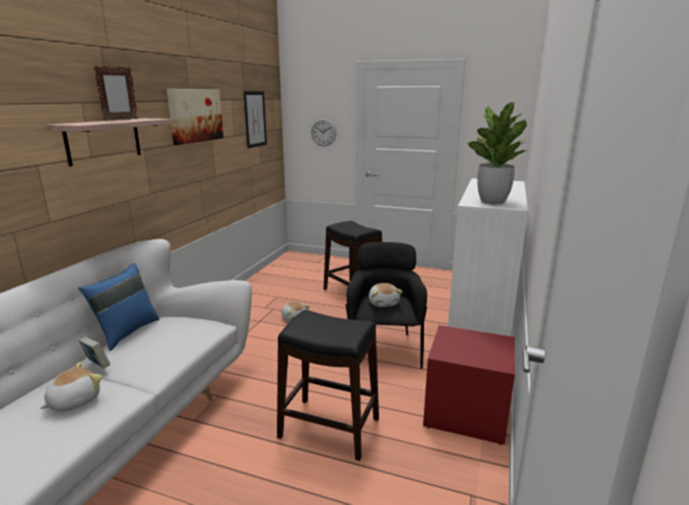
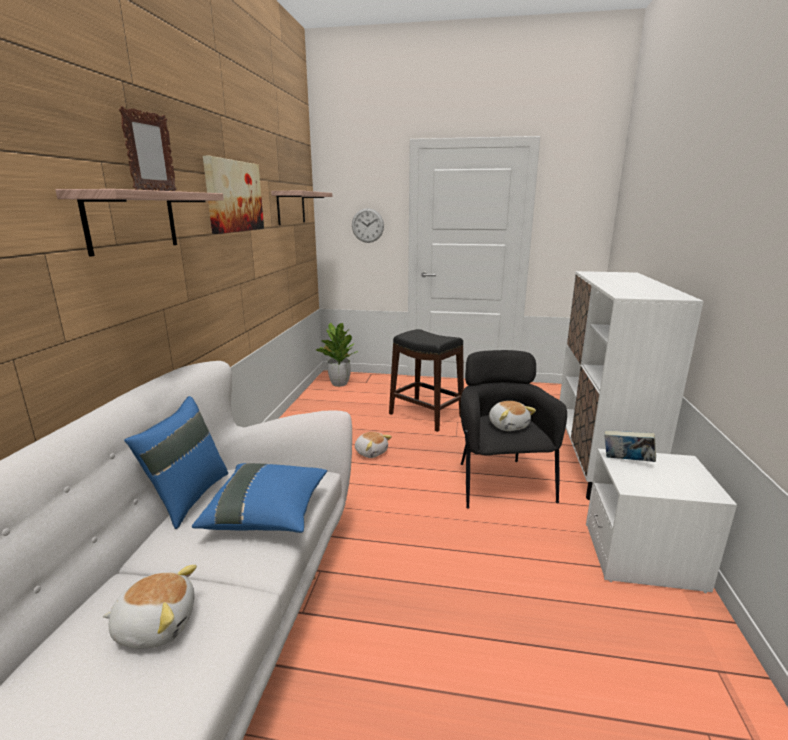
camera: 10 degrees left, 0 degrees up
plush toy [40,362,102,412] -> plush toy turned 60 degrees clockwise [103,565,197,649]
book [78,337,110,369] -> book moved to [604,430,656,462]
picture [243,91,267,148] -> shelf [271,191,332,225]
black stool [277,310,379,461] -> none
red nightstand [423,325,515,445] -> white nightstand [586,449,737,593]
potted plant [467,102,534,205] -> potted plant moved to [316,323,356,387]
none -> blue pillow [192,463,327,533]

